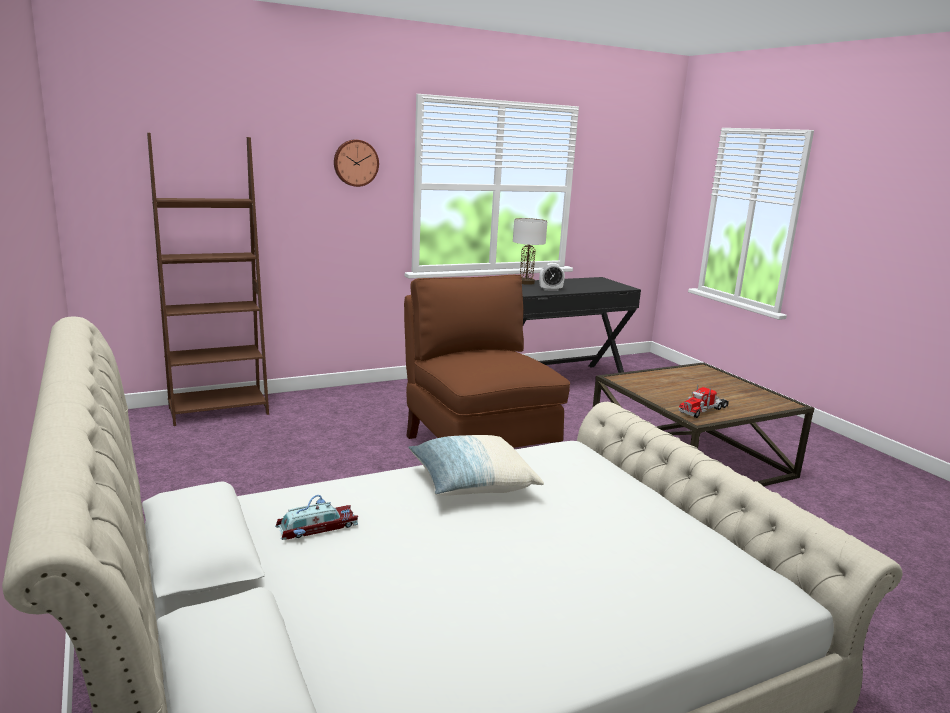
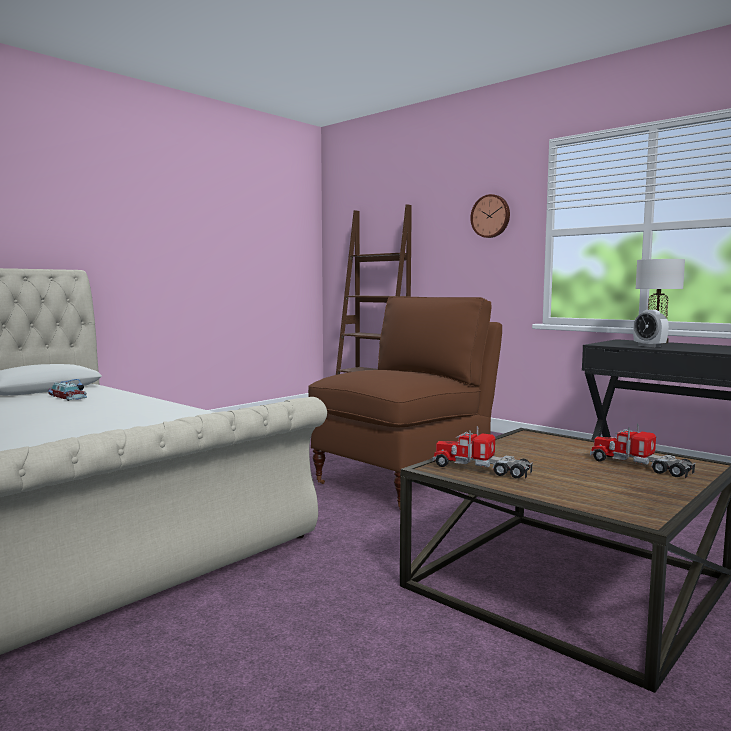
camera: 70 degrees right, 10 degrees down
pillow [408,435,544,495] -> none
none -> toy truck [590,424,695,478]

